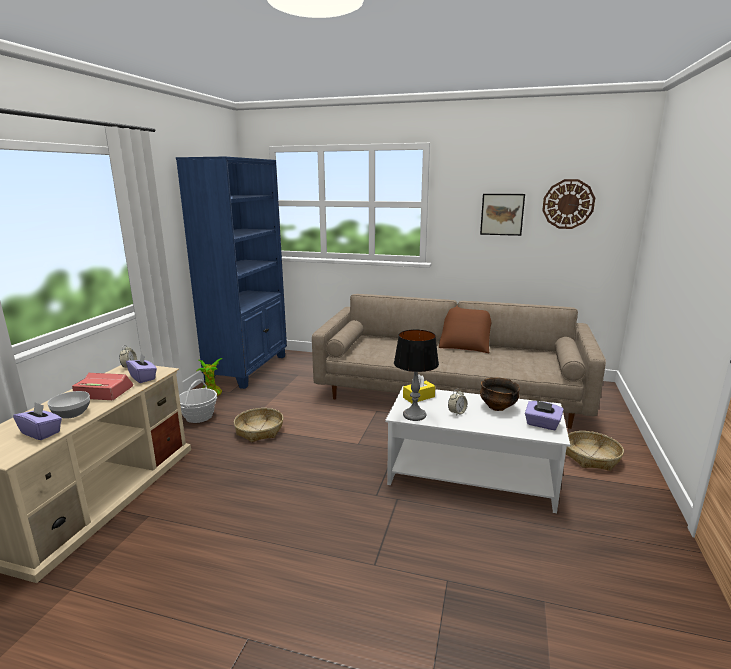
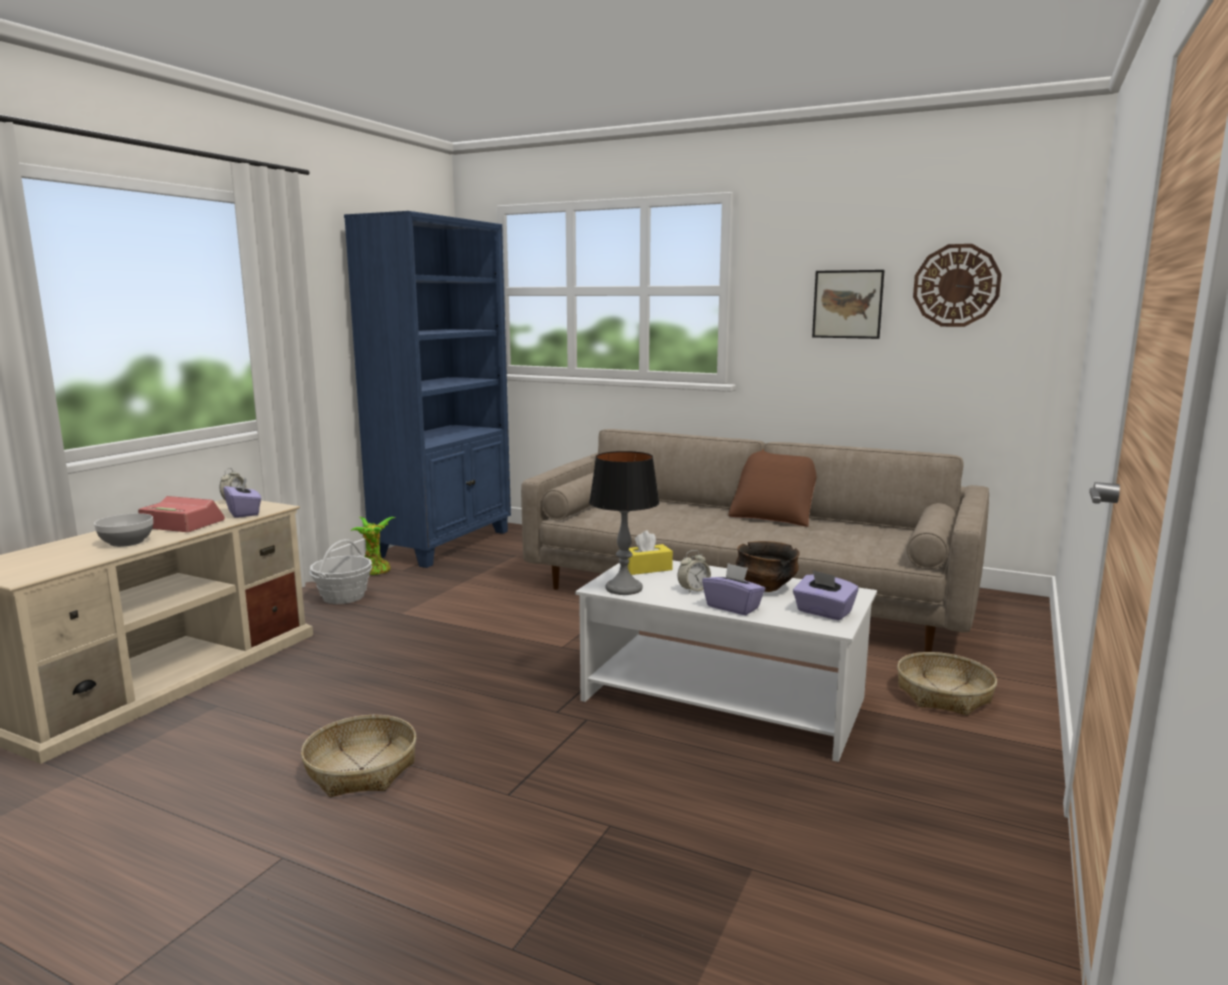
camera: 10 degrees right, 5 degrees down
purple tissue box [13,402,62,440] -> purple tissue box moved to [702,563,765,615]
basket [234,408,283,442] -> basket moved to [301,715,417,797]

